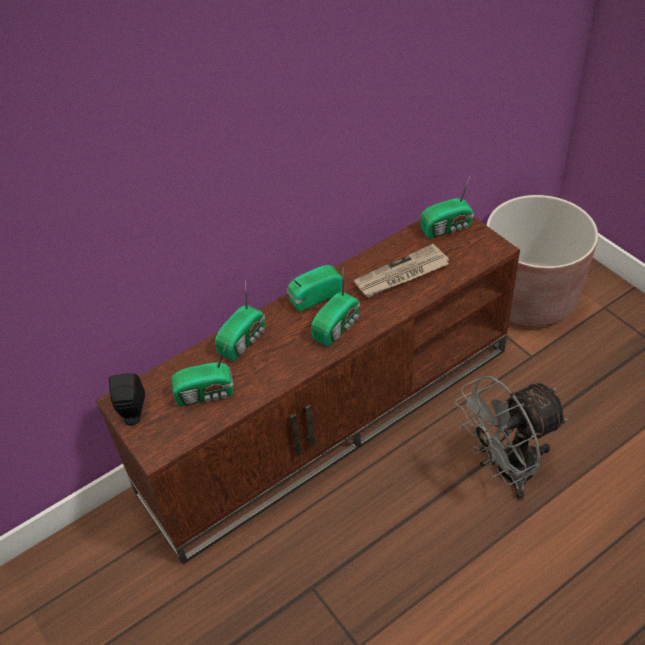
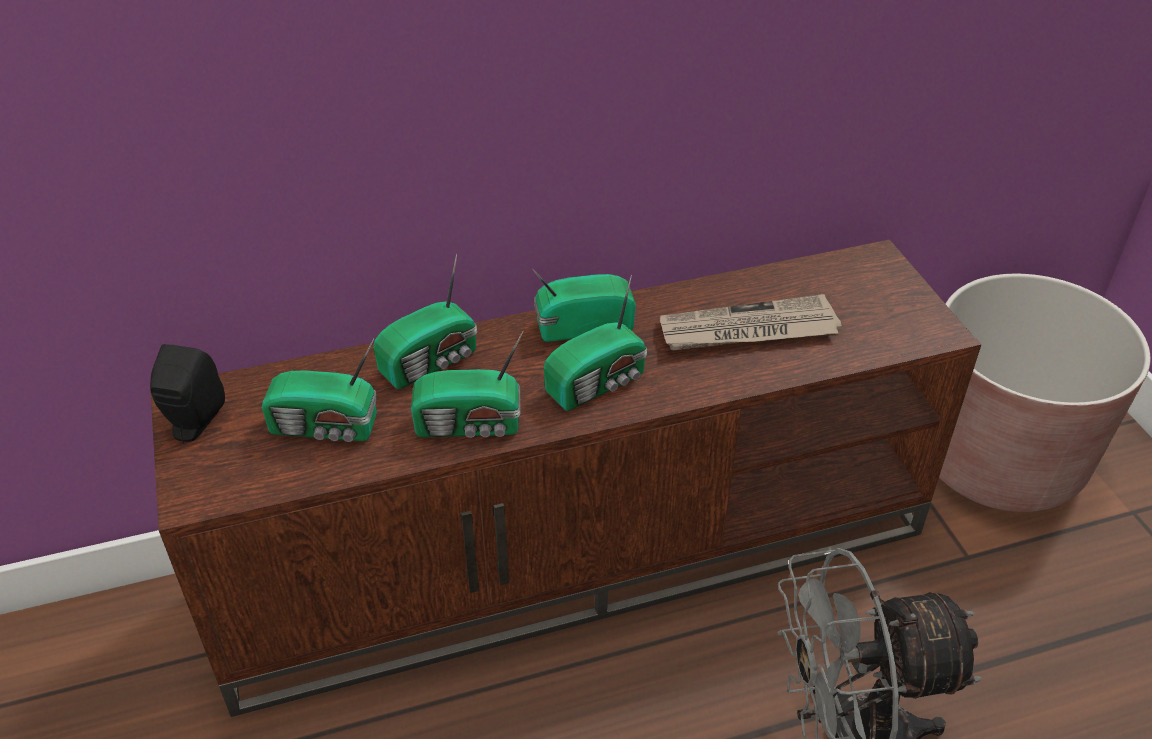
camera: 15 degrees right, 5 degrees down
radio [421,176,474,239] -> radio moved to [411,331,524,438]

